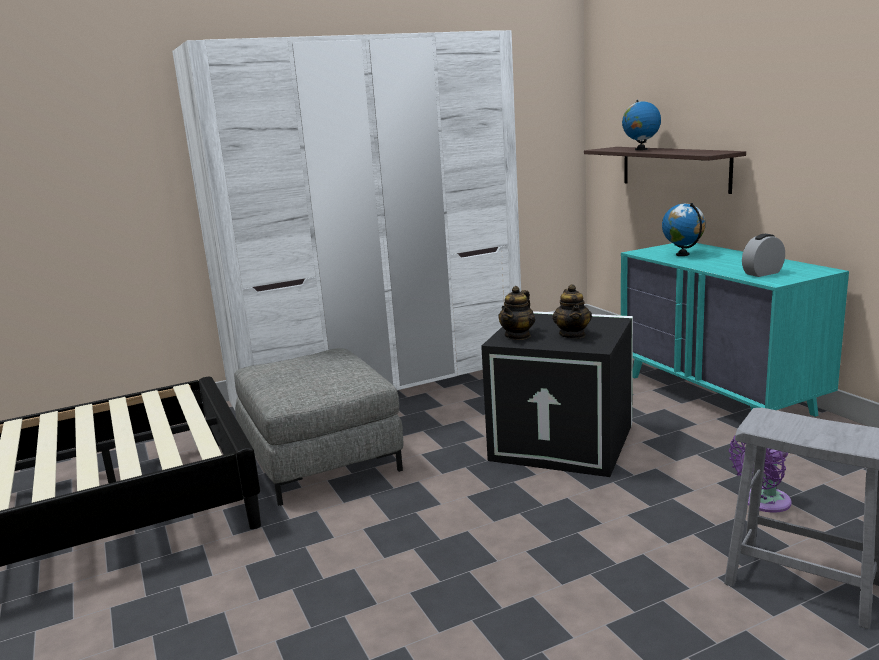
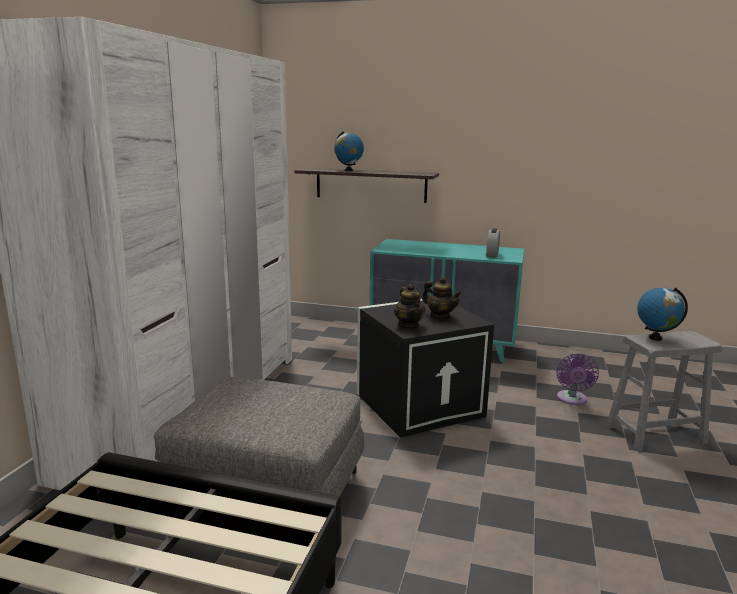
camera: 50 degrees left, 0 degrees up
globe [662,203,706,256] -> globe moved to [637,287,688,341]

